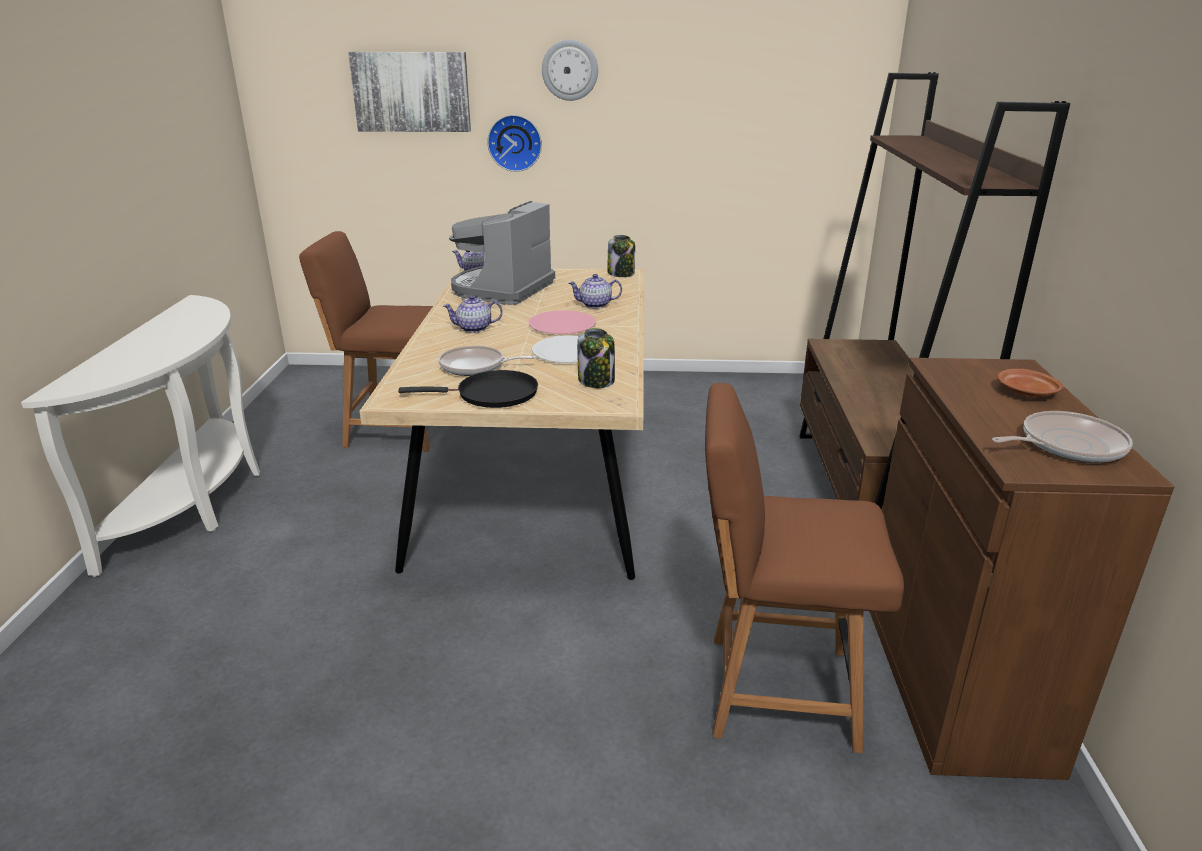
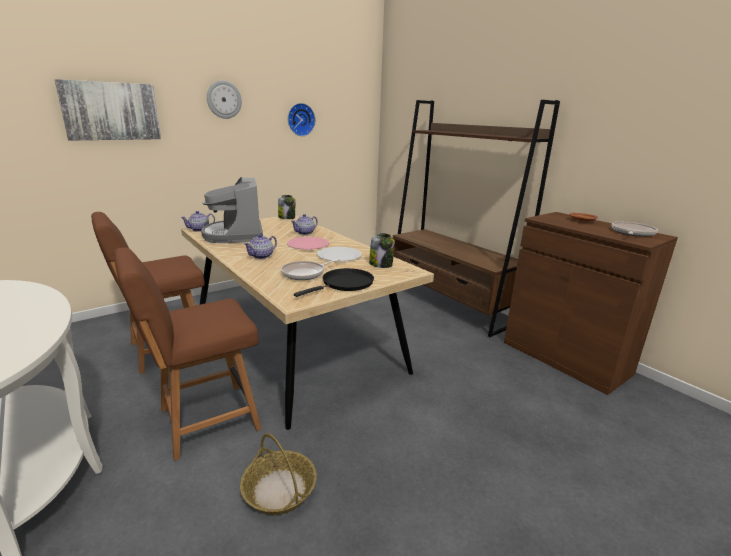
camera: 40 degrees left, 5 degrees down
wall clock [487,115,542,172] -> wall clock moved to [288,103,315,136]
brown chair [705,383,904,753] -> brown chair moved to [114,247,261,461]
none -> basket [240,433,317,515]

